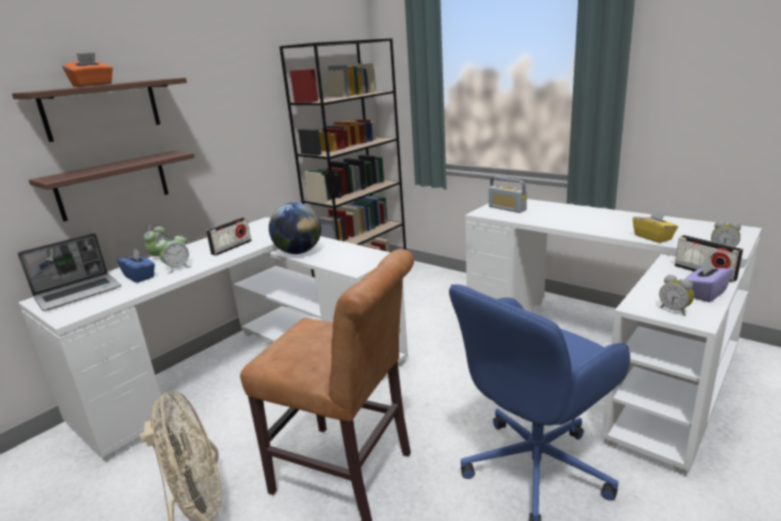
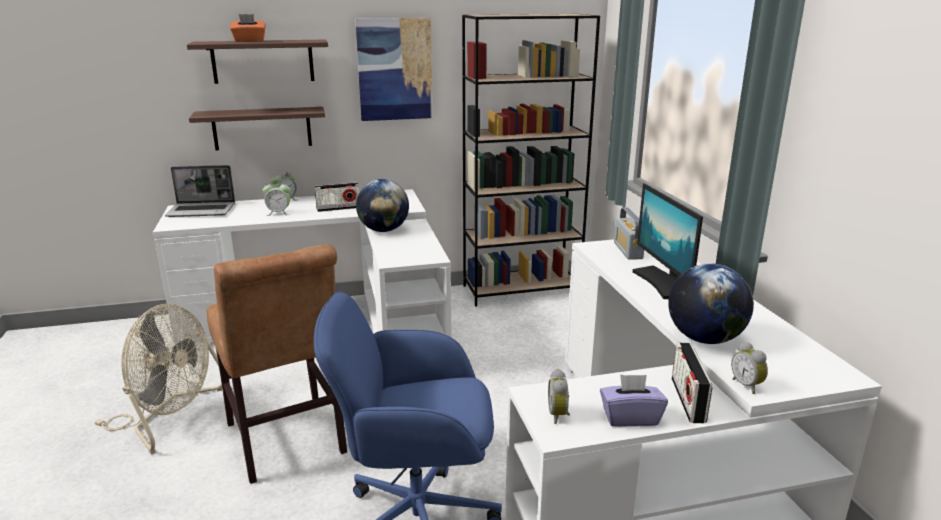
camera: 35 degrees right, 0 degrees up
blue tissue box [117,249,155,283] -> none
yellow tissue box [633,208,678,243] -> globe [668,263,754,344]
none -> picture [355,18,433,121]
none -> monitor [632,183,703,299]

